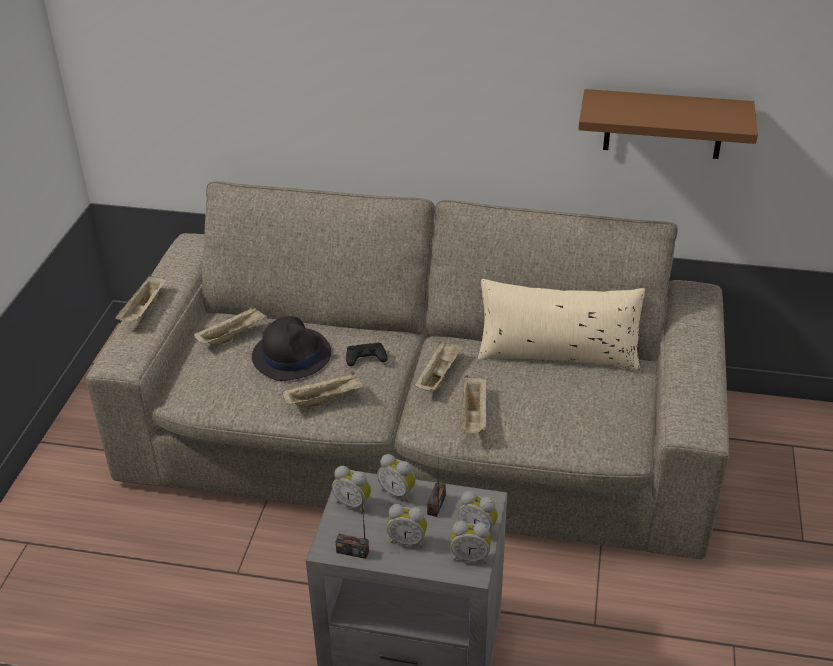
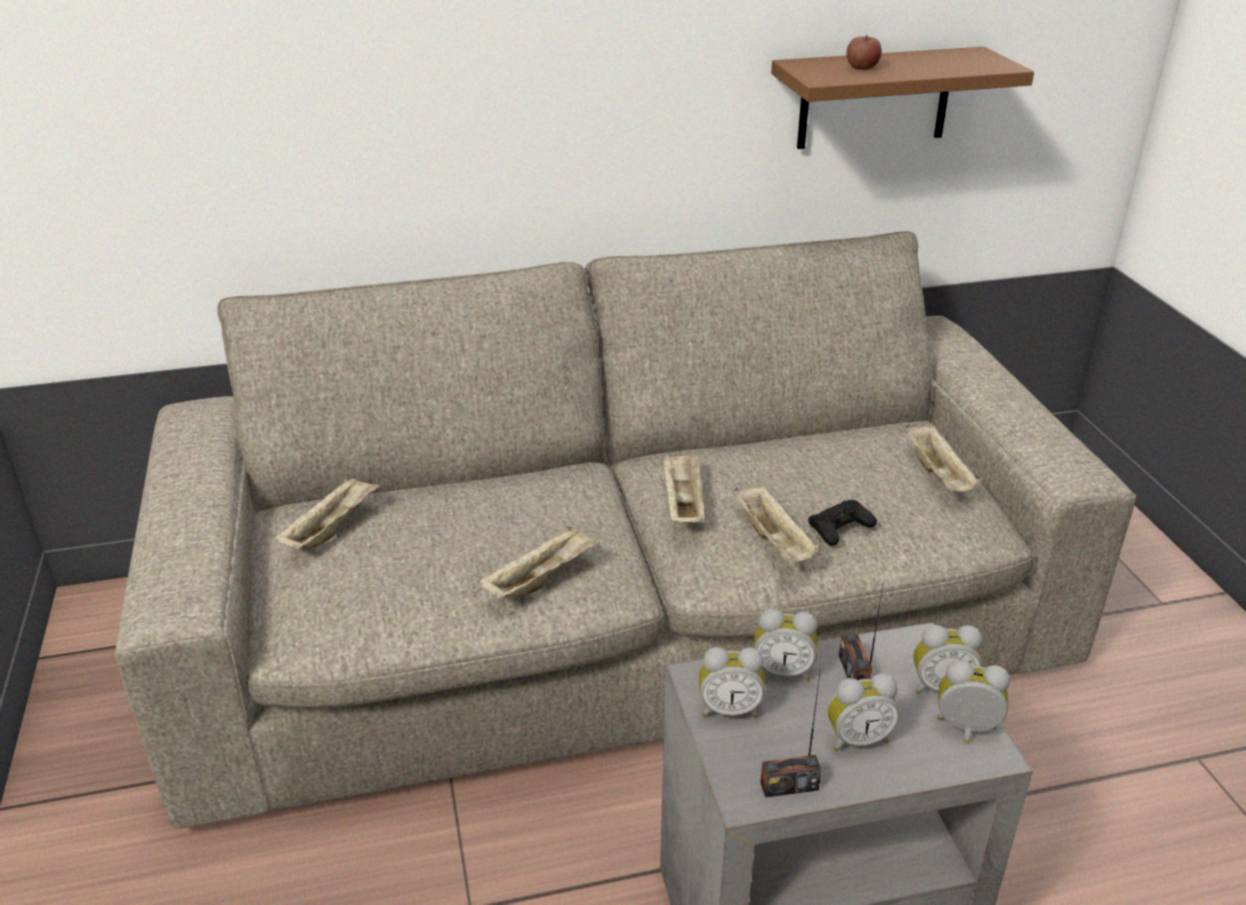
camera: 25 degrees left, 5 degrees down
beige tray [115,274,166,322] -> beige tray moved to [905,424,980,492]
black hat [252,316,331,381] -> none
black game controller [346,342,387,366] -> black game controller moved to [808,500,877,545]
alarm clock [450,521,491,564] -> alarm clock turned 150 degrees counterclockwise [937,660,1010,744]
beige pillow [478,279,645,371] -> none
none -> apple [847,35,882,70]

